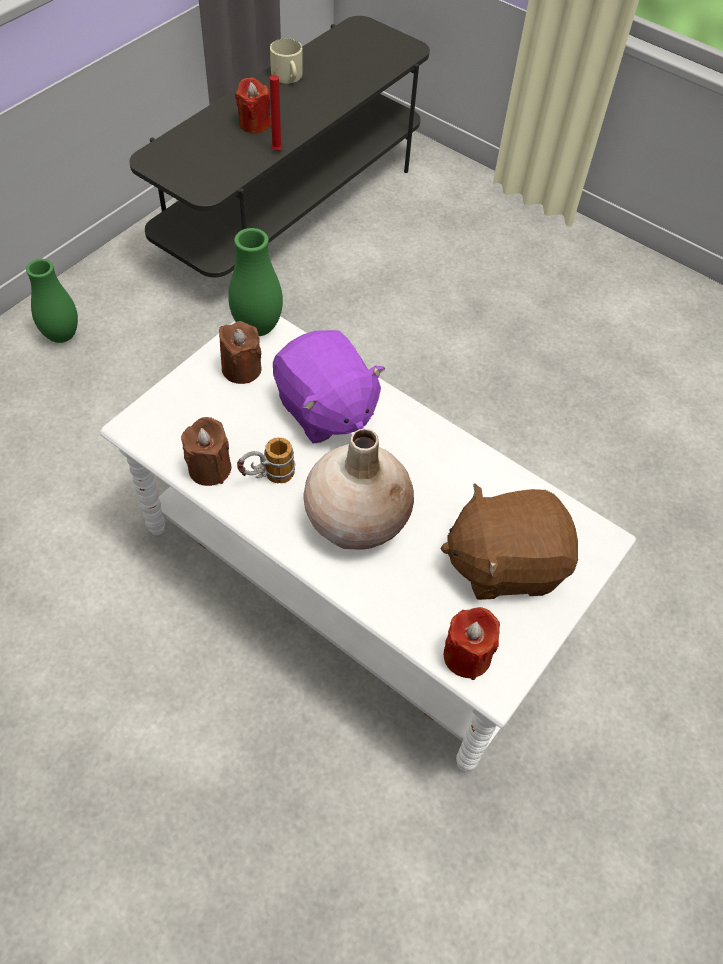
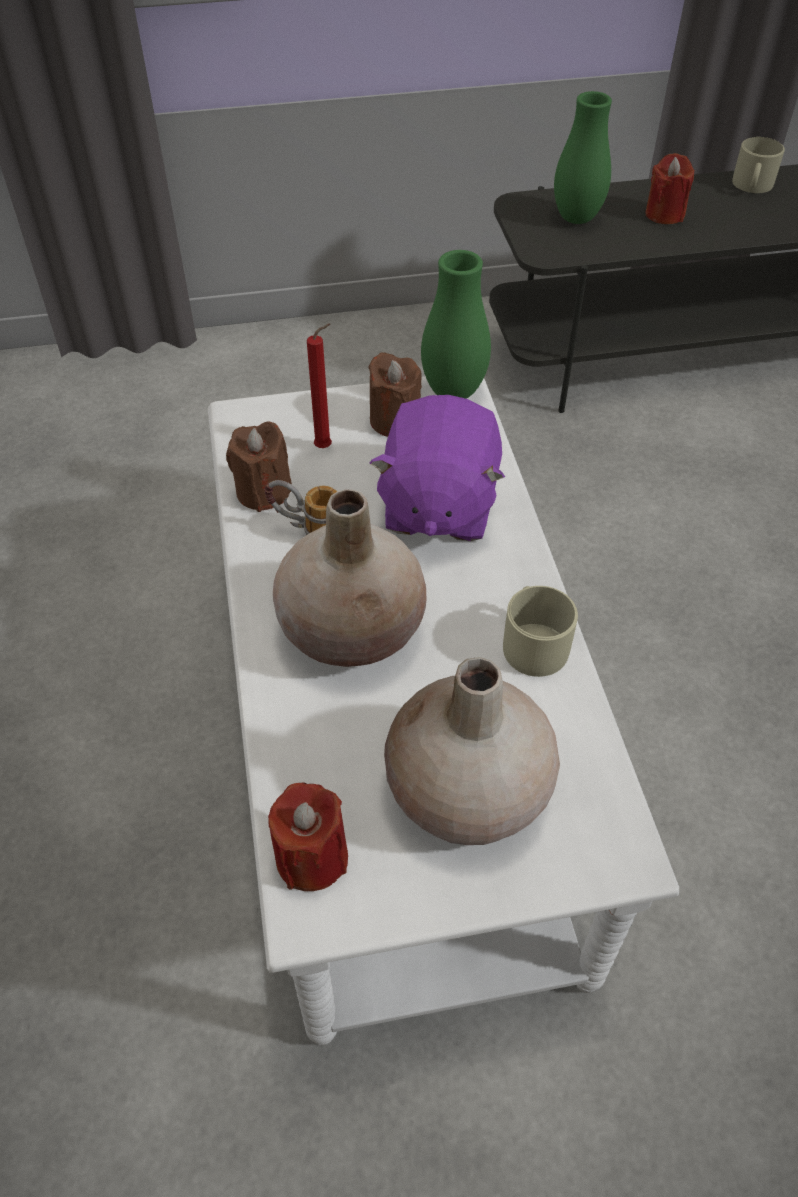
camera: 45 degrees right, 5 degrees down
green vase [26,259,78,343] -> green vase moved to [554,91,612,224]
red candle [270,64,282,151] -> red candle moved to [307,323,332,448]
brown plush toy [441,484,578,600] -> beige vase [384,657,560,845]
none -> beige mug [503,586,578,677]

